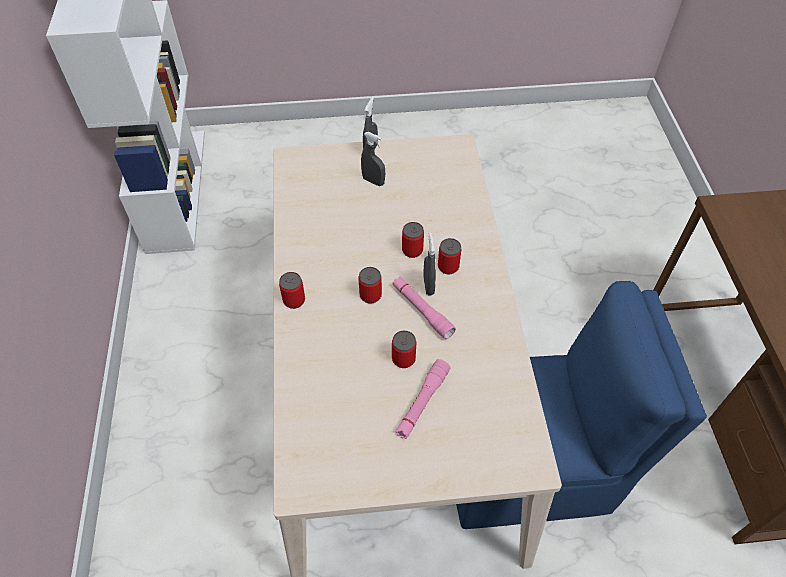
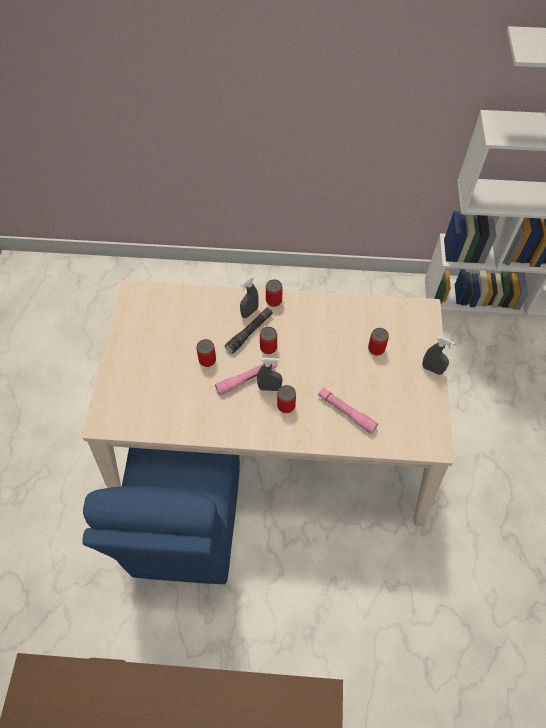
camera: 100 degrees right, 5 degrees up
grey spray bottle [361,132,385,186] -> grey spray bottle moved to [240,276,259,318]
pink flashlight [396,359,450,439] -> pink flashlight moved to [318,388,378,434]
can [402,222,424,258] -> can moved to [368,328,389,355]
none -> black flashlight [225,307,273,354]

